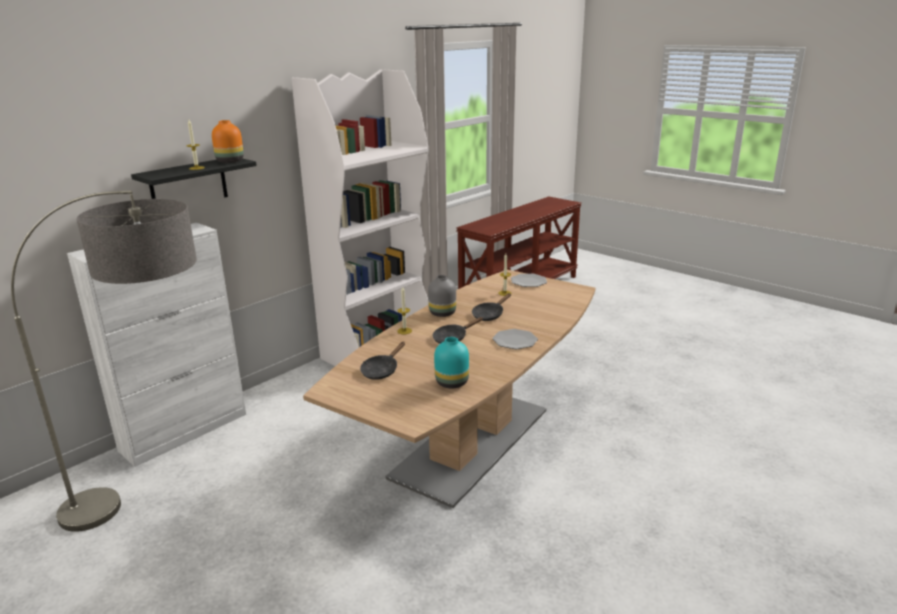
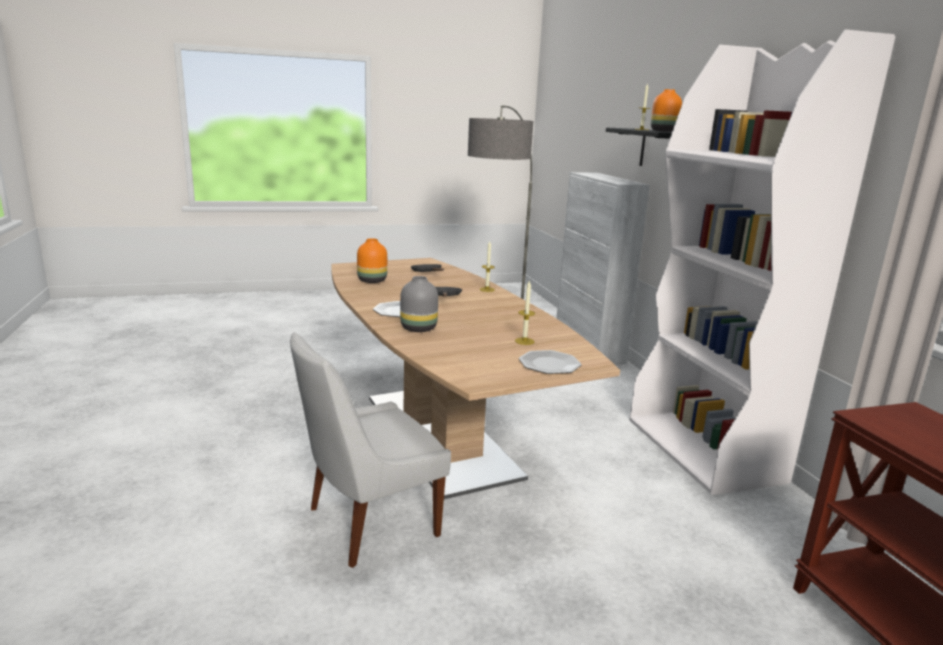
camera: 120 degrees right, 5 degrees down
grey vase [428,275,456,317] -> grey vase moved to [400,276,438,332]
turquoise vase [434,337,469,388] -> orange vase [357,238,387,283]
black frying pan [472,293,511,321] -> none
none -> white chair [290,332,451,568]

